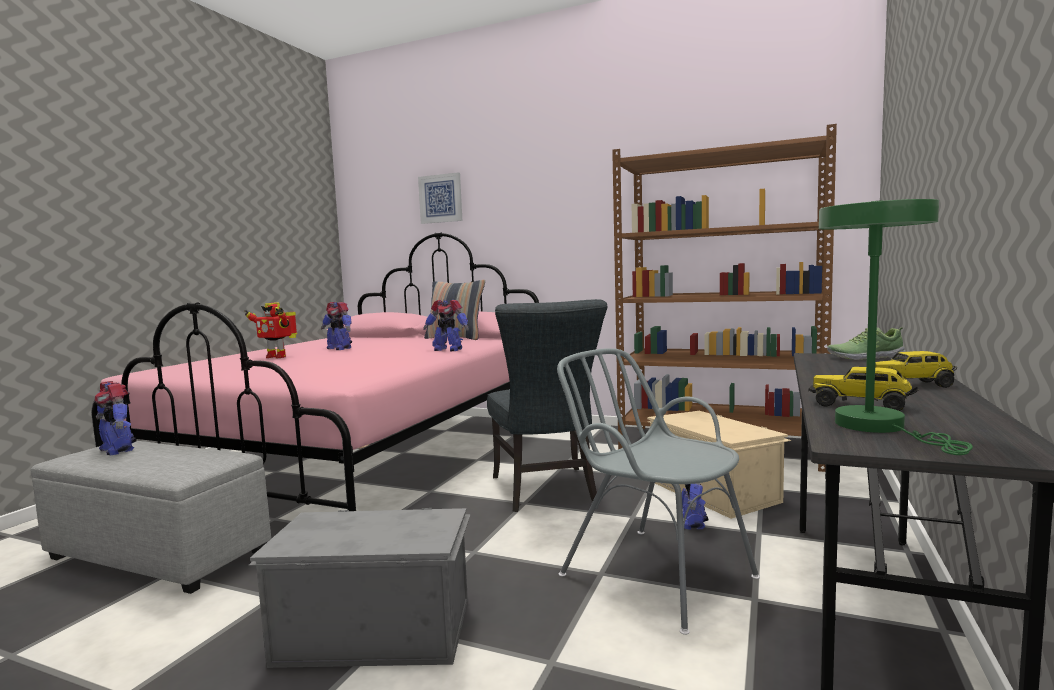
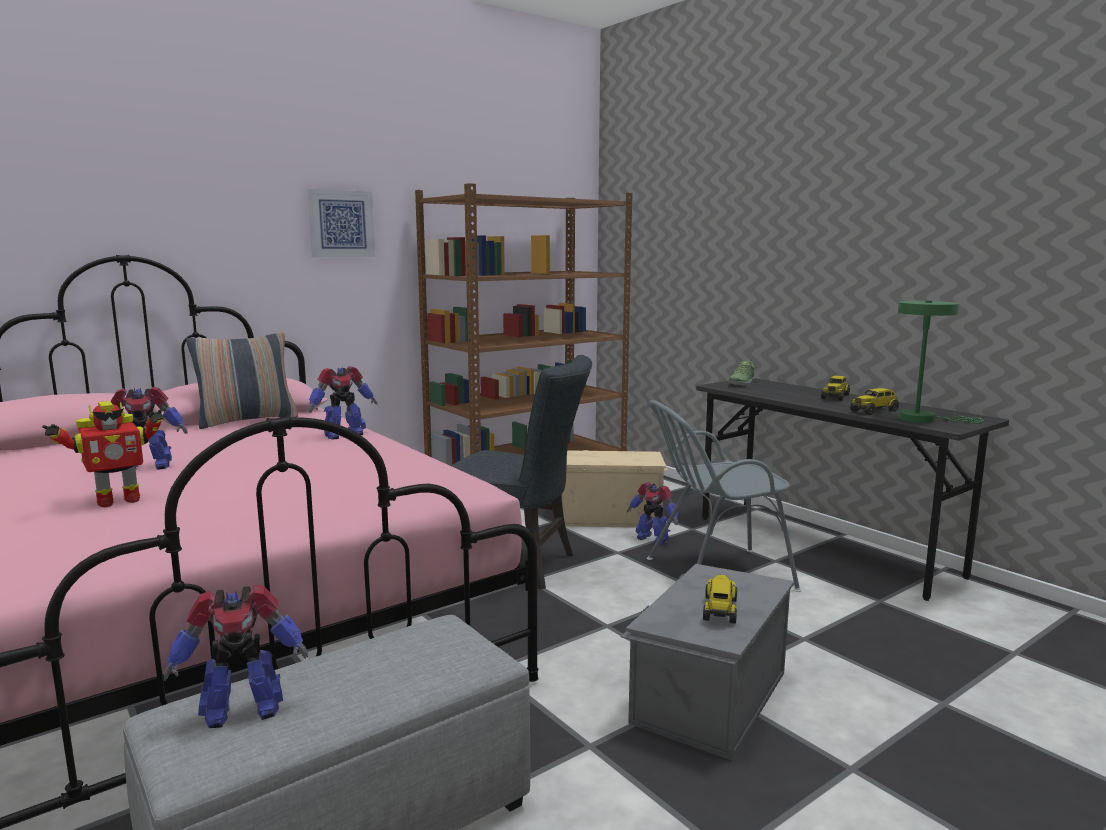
camera: 60 degrees left, 5 degrees up
picture [418,172,462,224] -> picture moved to [307,189,375,257]
none -> toy truck [703,575,737,624]

